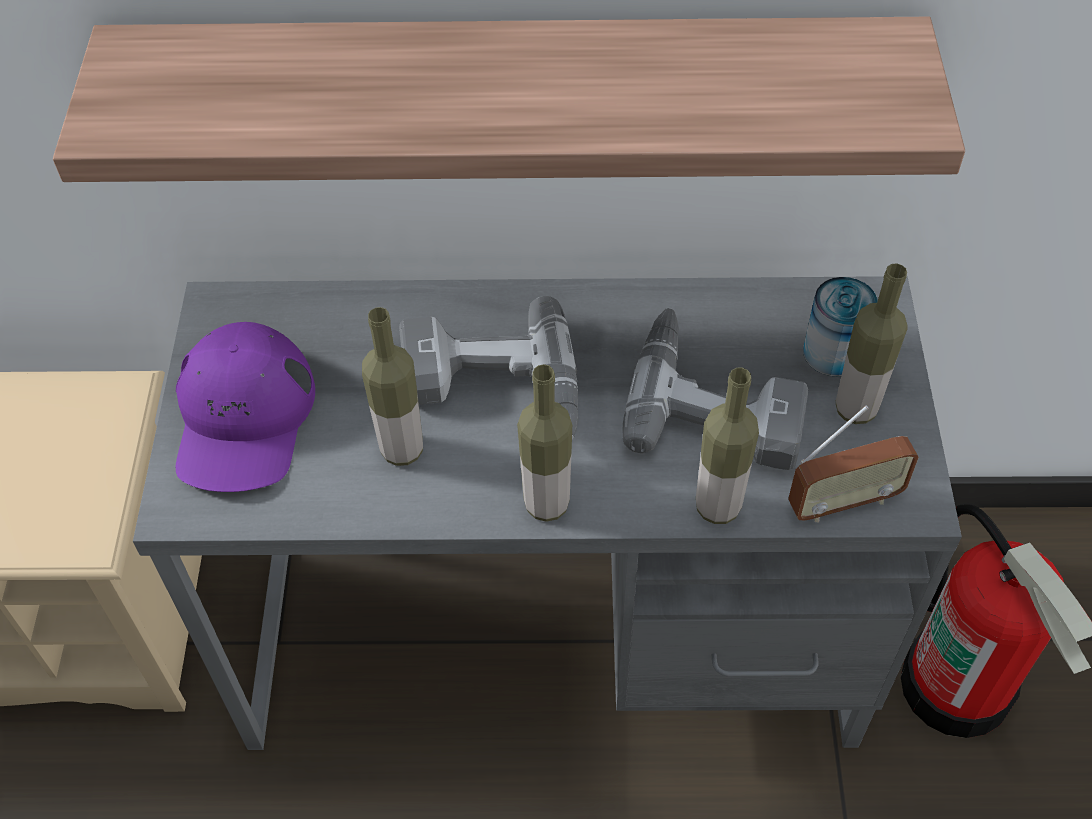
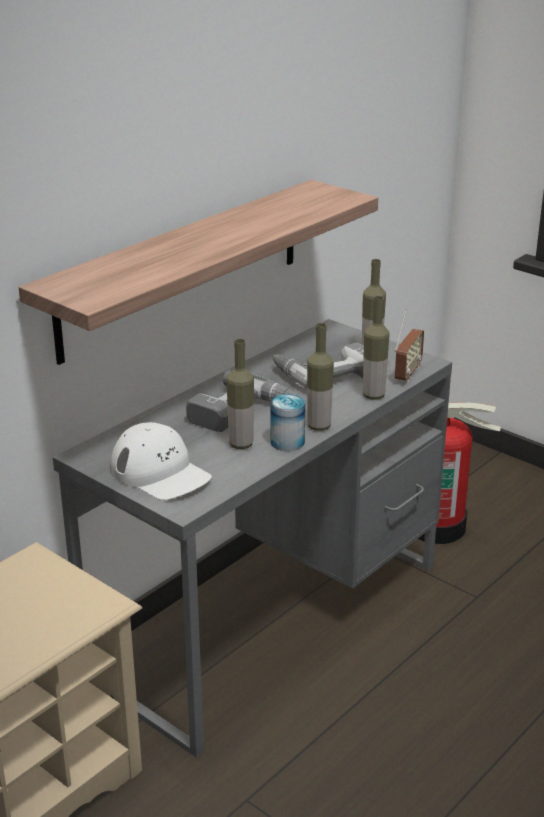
camera: 50 degrees left, 25 degrees down
purple cap [176,322,315,492] -> white cap [111,422,212,500]
can [803,277,878,376] -> can moved to [270,394,305,451]

